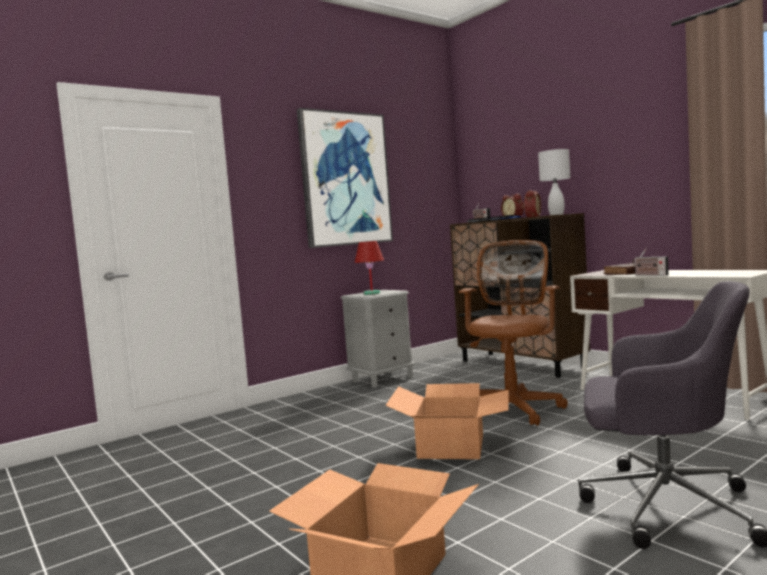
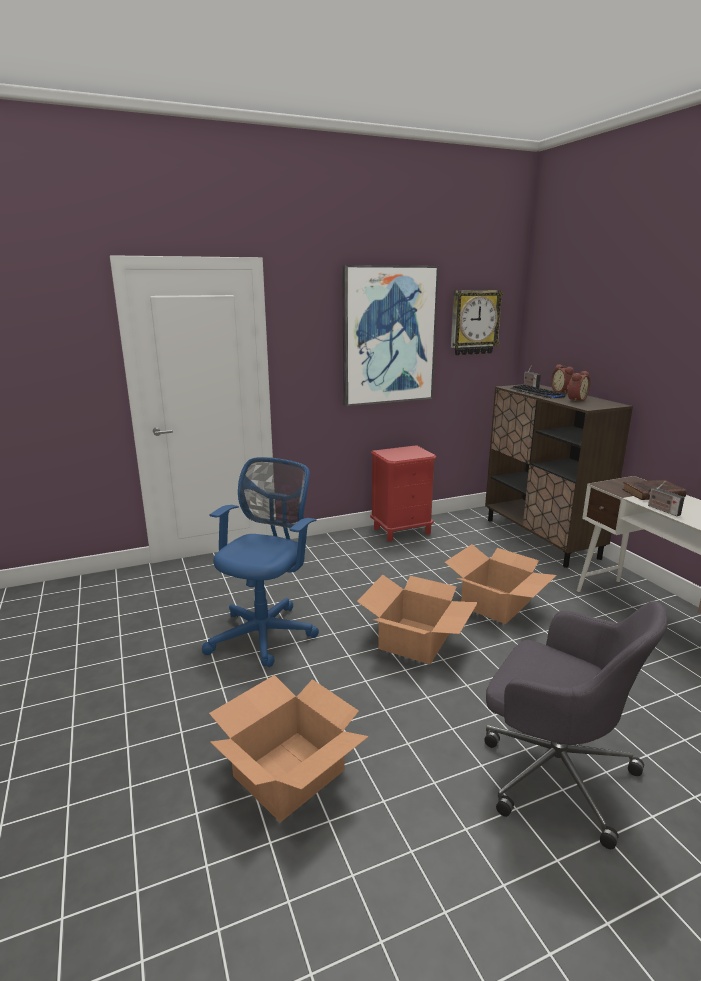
camera: 15 degrees right, 15 degrees up
grey nightstand [341,290,415,388] -> red nightstand [370,445,437,542]
red table lamp [355,241,384,295] -> none
brown office chair [458,240,568,426] -> cardboard box [445,544,557,624]
white table lamp [538,149,570,215] -> none
none -> blue office chair [202,457,319,667]
none -> wall clock [451,290,504,355]

